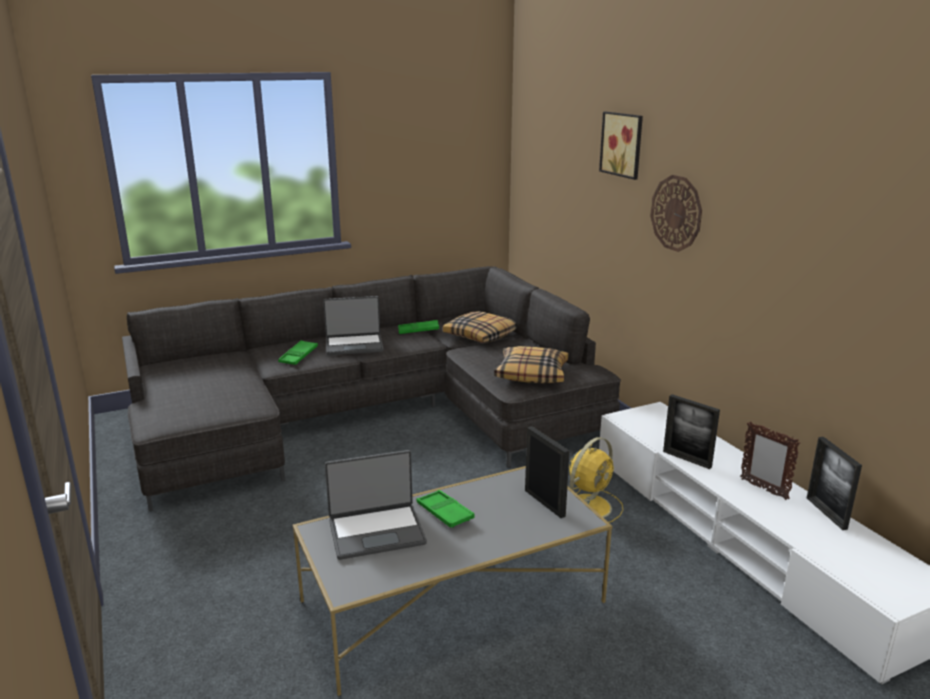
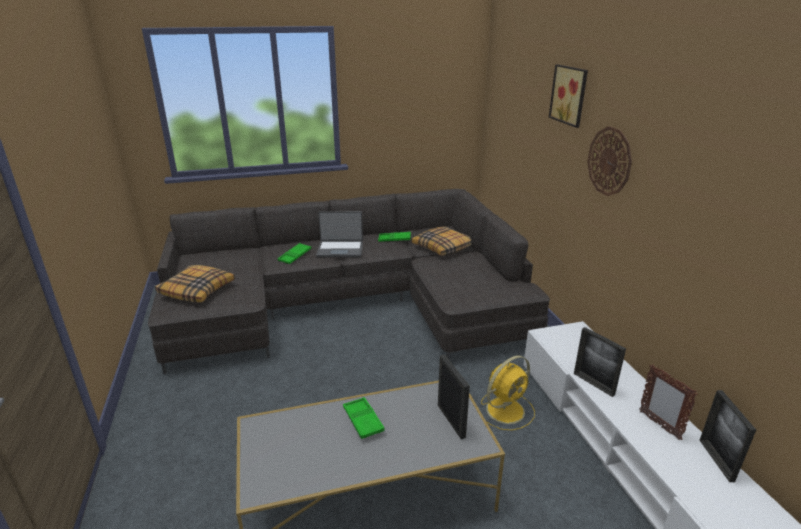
camera: 10 degrees right, 5 degrees up
laptop [325,450,427,560] -> none
pillow [494,346,569,383] -> pillow moved to [155,265,235,302]

